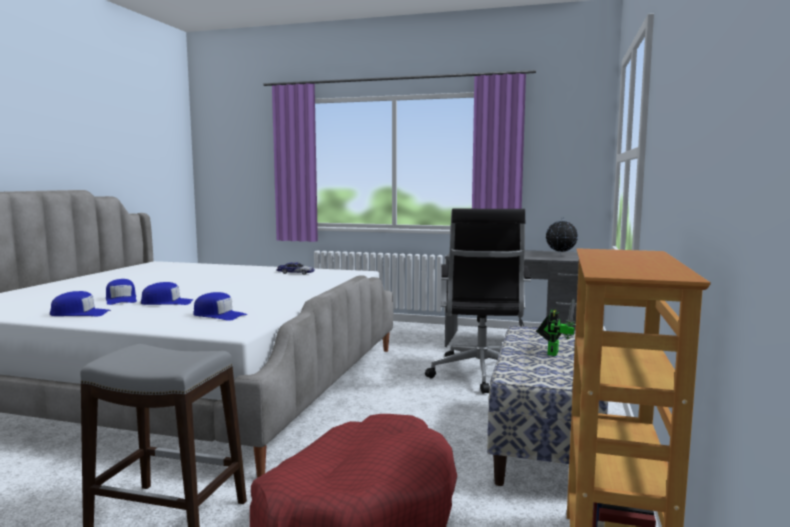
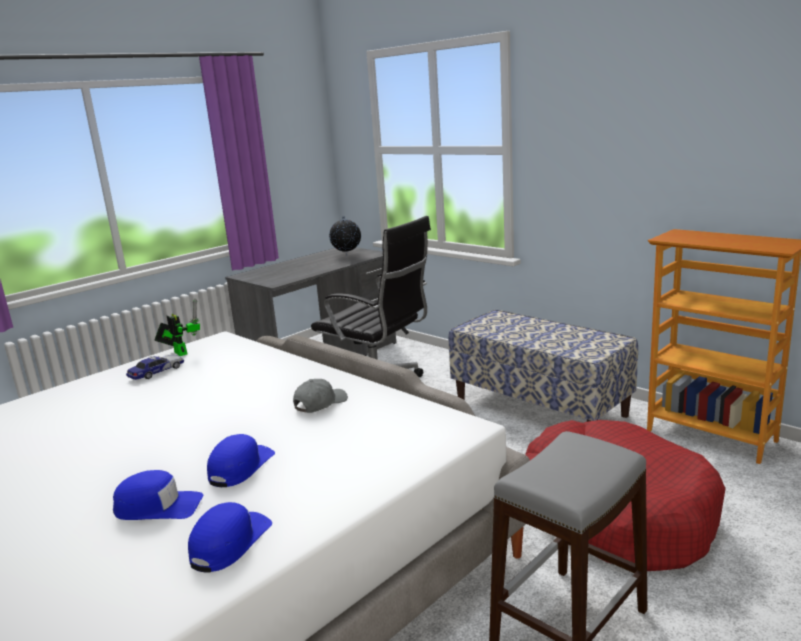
camera: 60 degrees left, 10 degrees up
blue cap [193,292,247,321] -> none
toy robot [536,299,576,356] -> toy robot moved to [154,299,200,356]
none -> grey cap [293,379,348,413]

